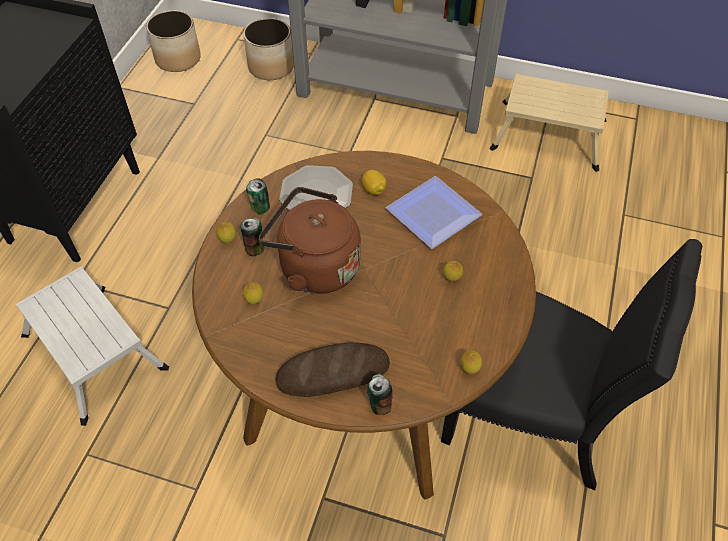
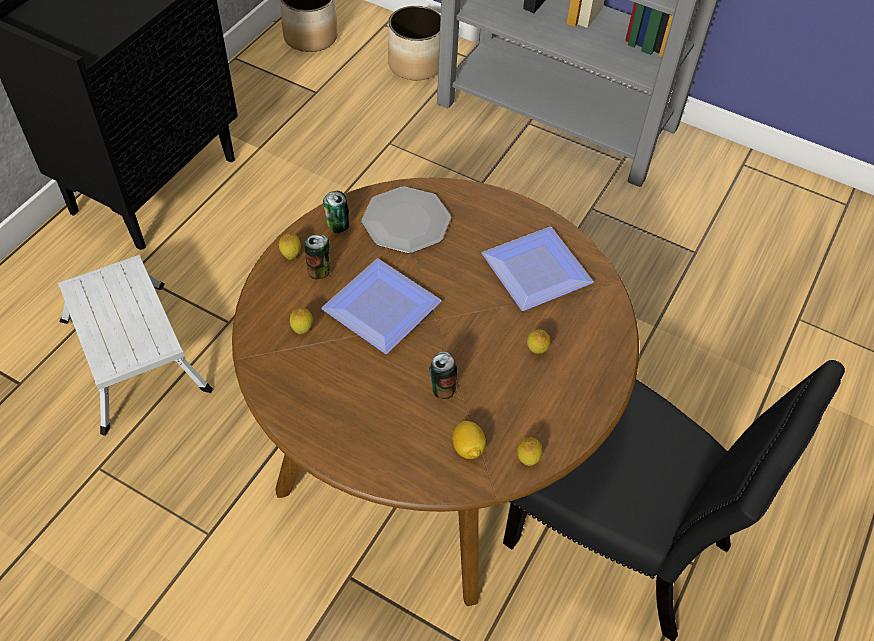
camera: 10 degrees right, 0 degrees up
brown kettle [259,187,361,294] -> plate [321,259,441,354]
bread [276,342,390,397] -> none
lemon [362,170,386,195] -> lemon moved to [452,421,486,459]
can [367,374,393,415] -> can moved to [429,351,457,399]
beige step ladder [489,73,609,172] -> none

